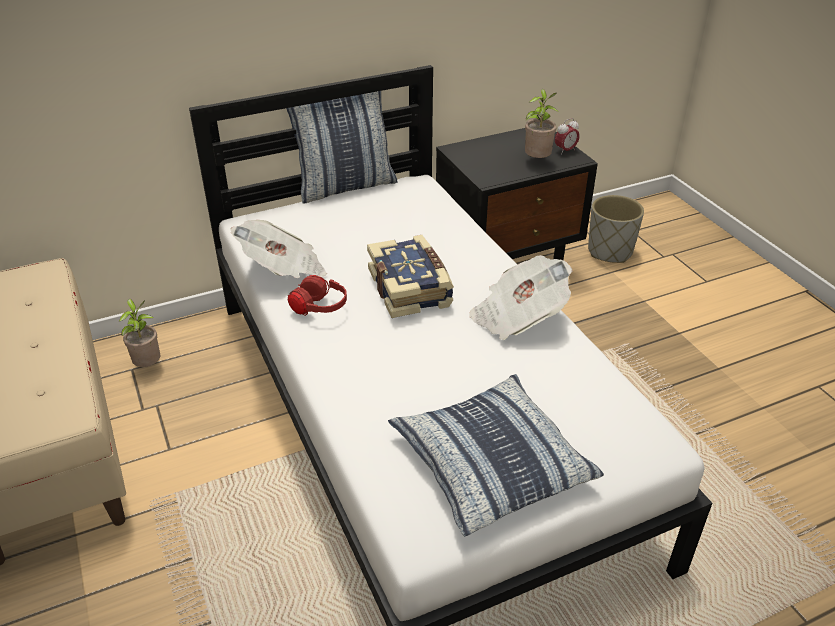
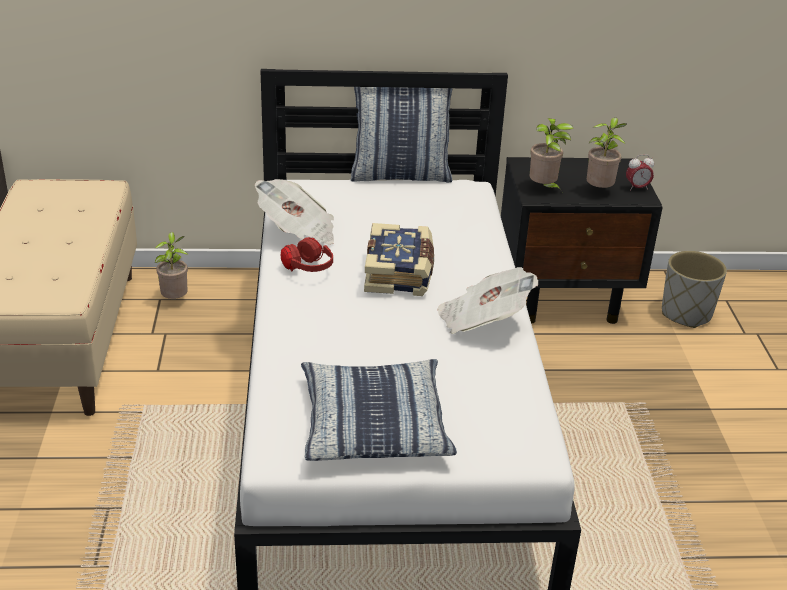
camera: 20 degrees right, 5 degrees down
none -> potted plant [530,118,574,192]

